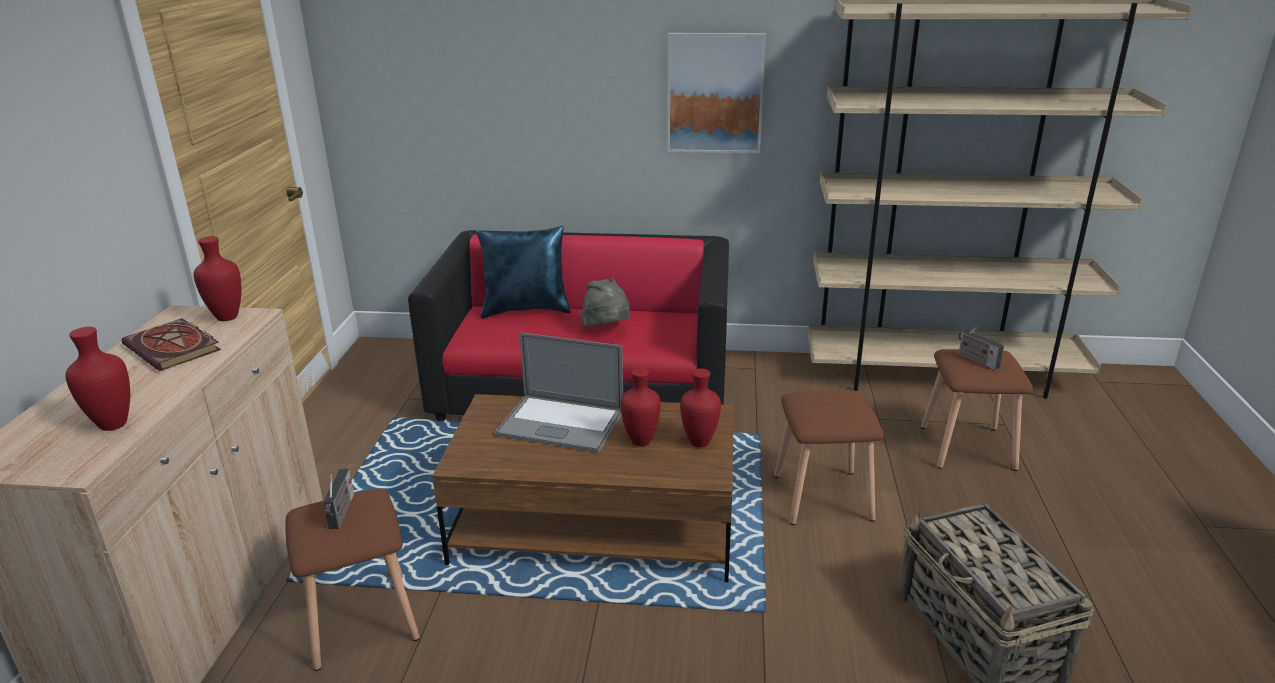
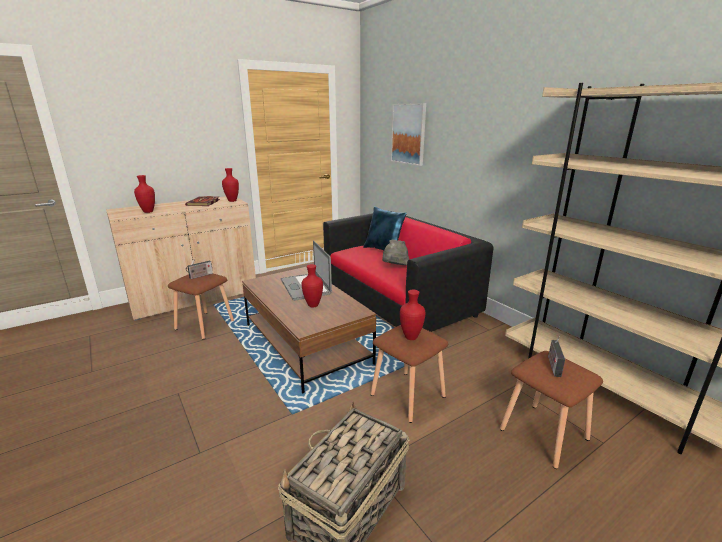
camera: 50 degrees right, 5 degrees down
picture [667,33,766,153] -> picture moved to [391,103,426,166]
red vase [680,369,721,448] -> red vase moved to [400,289,425,340]

